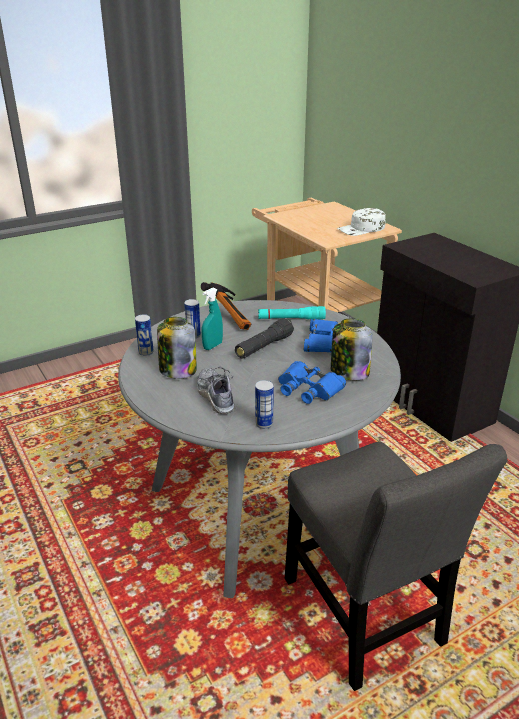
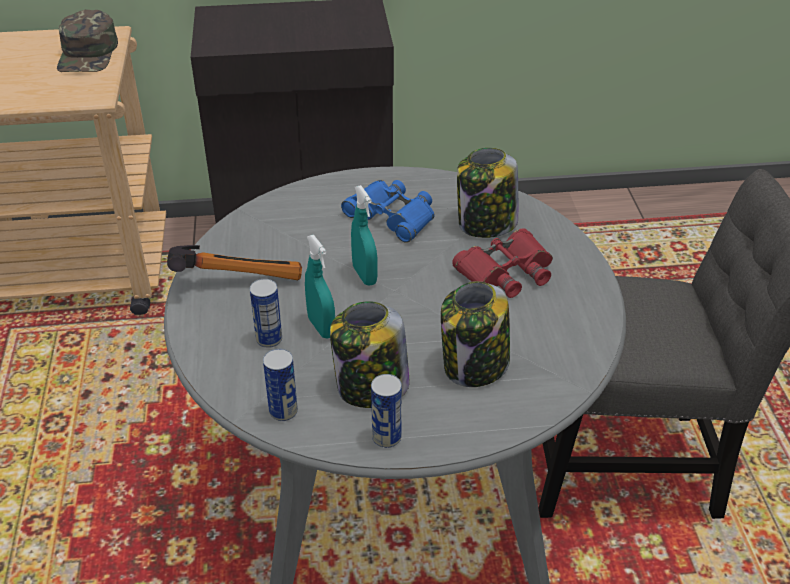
camera: 65 degrees left, 10 degrees up
shoe [195,367,235,414] -> jar [441,281,510,387]
black flashlight [235,318,294,359] -> turquoise spray bottle [351,185,378,286]
can [255,380,274,429] -> can moved to [371,374,402,448]
turquoise flashlight [258,306,326,320] -> none
blue binoculars [278,361,346,404] -> red binoculars [452,228,553,298]
white cap [337,208,386,236] -> green cap [57,9,118,72]

